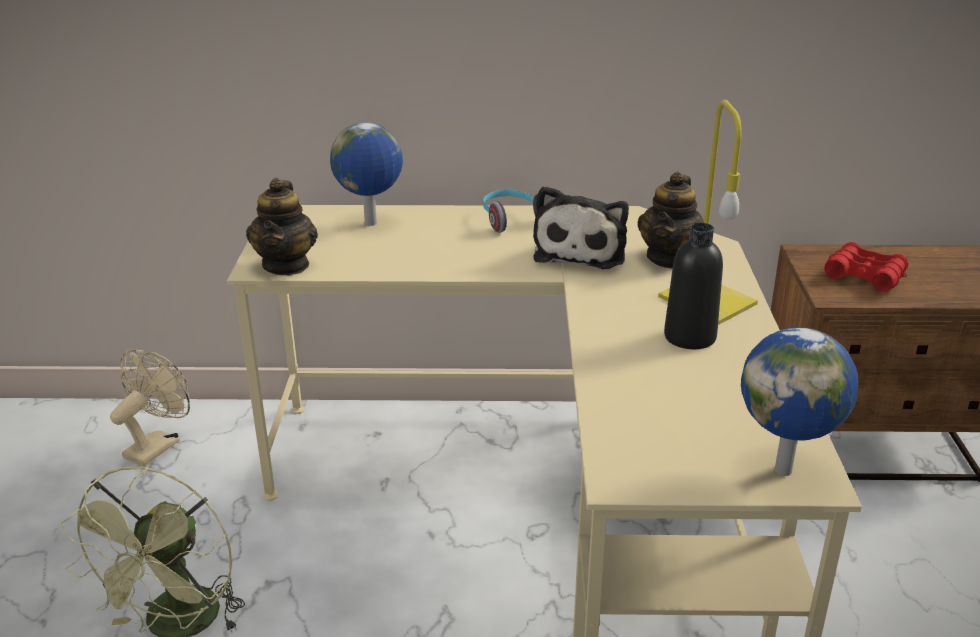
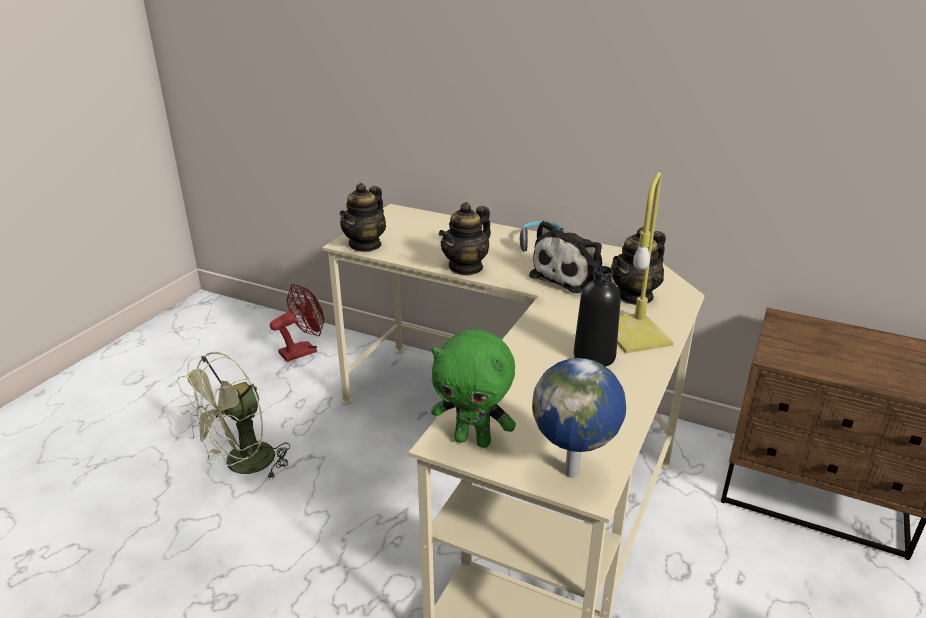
camera: 25 degrees right, 0 degrees up
beige fan [110,349,190,466] -> red fan [270,284,324,362]
globe [330,122,403,226] -> none
red binoculars [824,242,909,292] -> none
none -> green plush toy [431,329,516,448]
none -> teapot [439,202,491,276]

